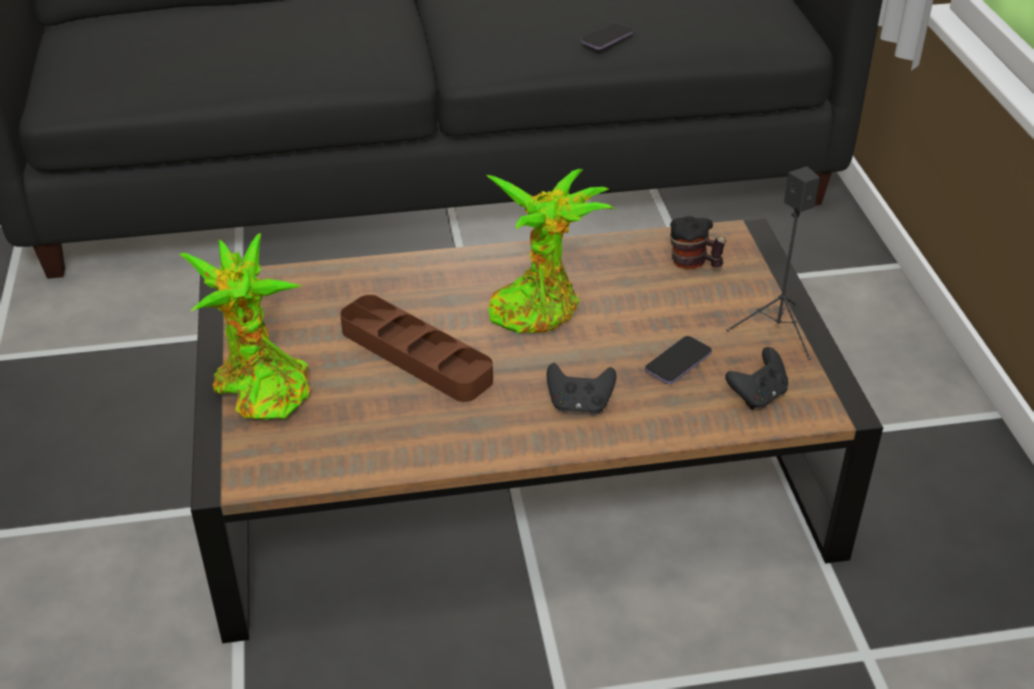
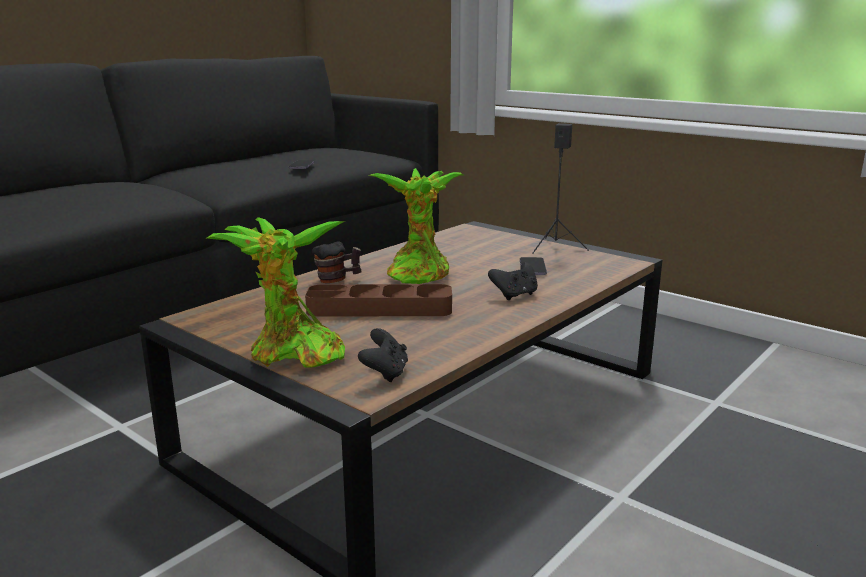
camera: 40 degrees left, 20 degrees down
mug [670,216,727,269] -> mug moved to [311,241,362,283]
black game controller [725,347,788,410] -> black game controller moved to [358,328,408,382]

